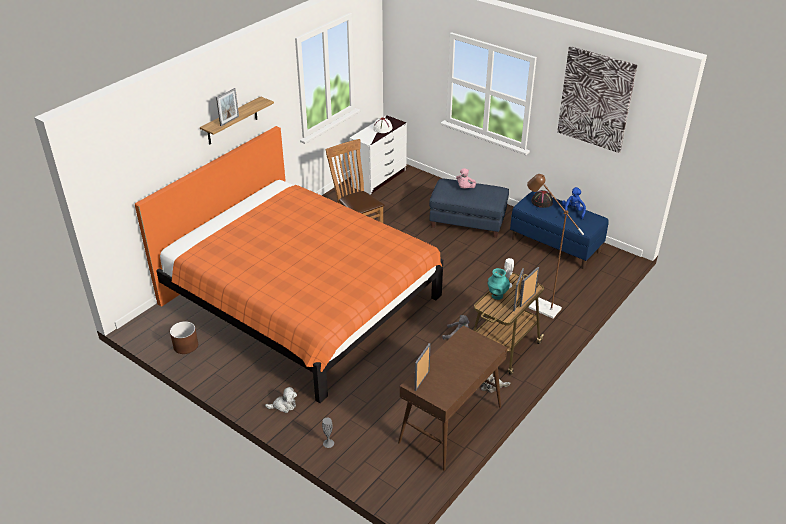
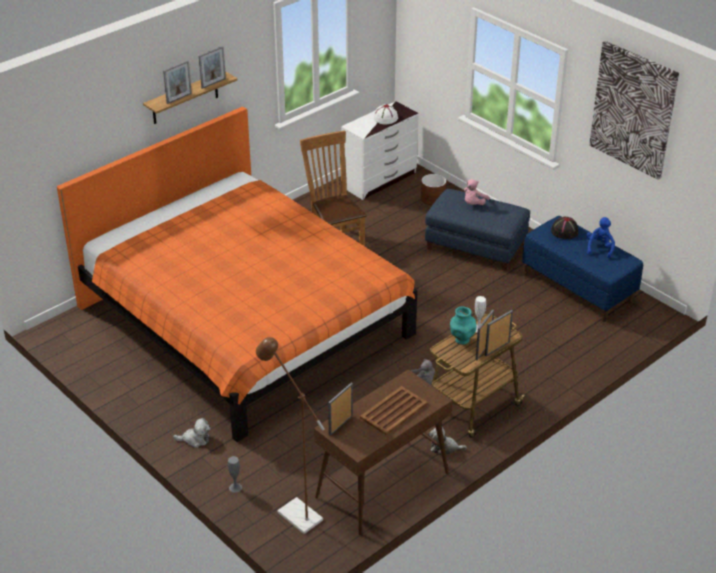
camera: 10 degrees right, 0 degrees up
brown planter [170,321,198,354] -> brown planter moved to [421,174,446,205]
brown floor lamp [527,174,584,318] -> brown floor lamp moved to [256,337,324,534]
none -> picture frame [199,46,226,89]
none -> brown tray [360,386,428,435]

